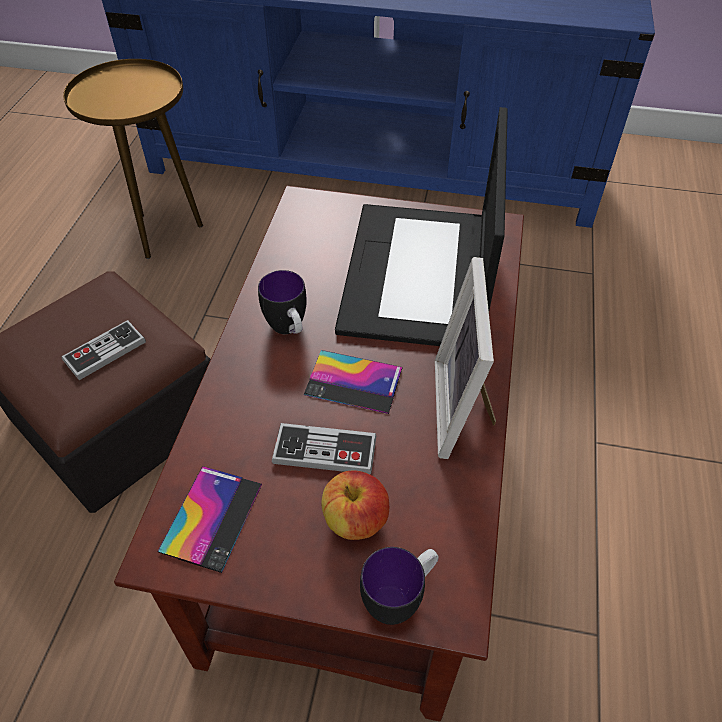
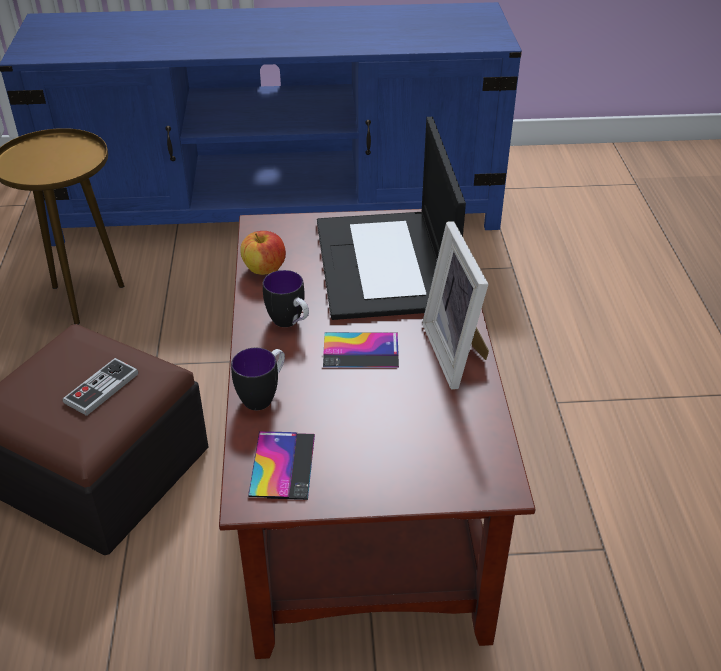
camera: 15 degrees left, 10 degrees down
game controller [272,423,376,474] -> none
apple [321,470,389,540] -> apple moved to [240,231,286,275]
mug [360,547,439,625] -> mug moved to [231,348,285,410]

